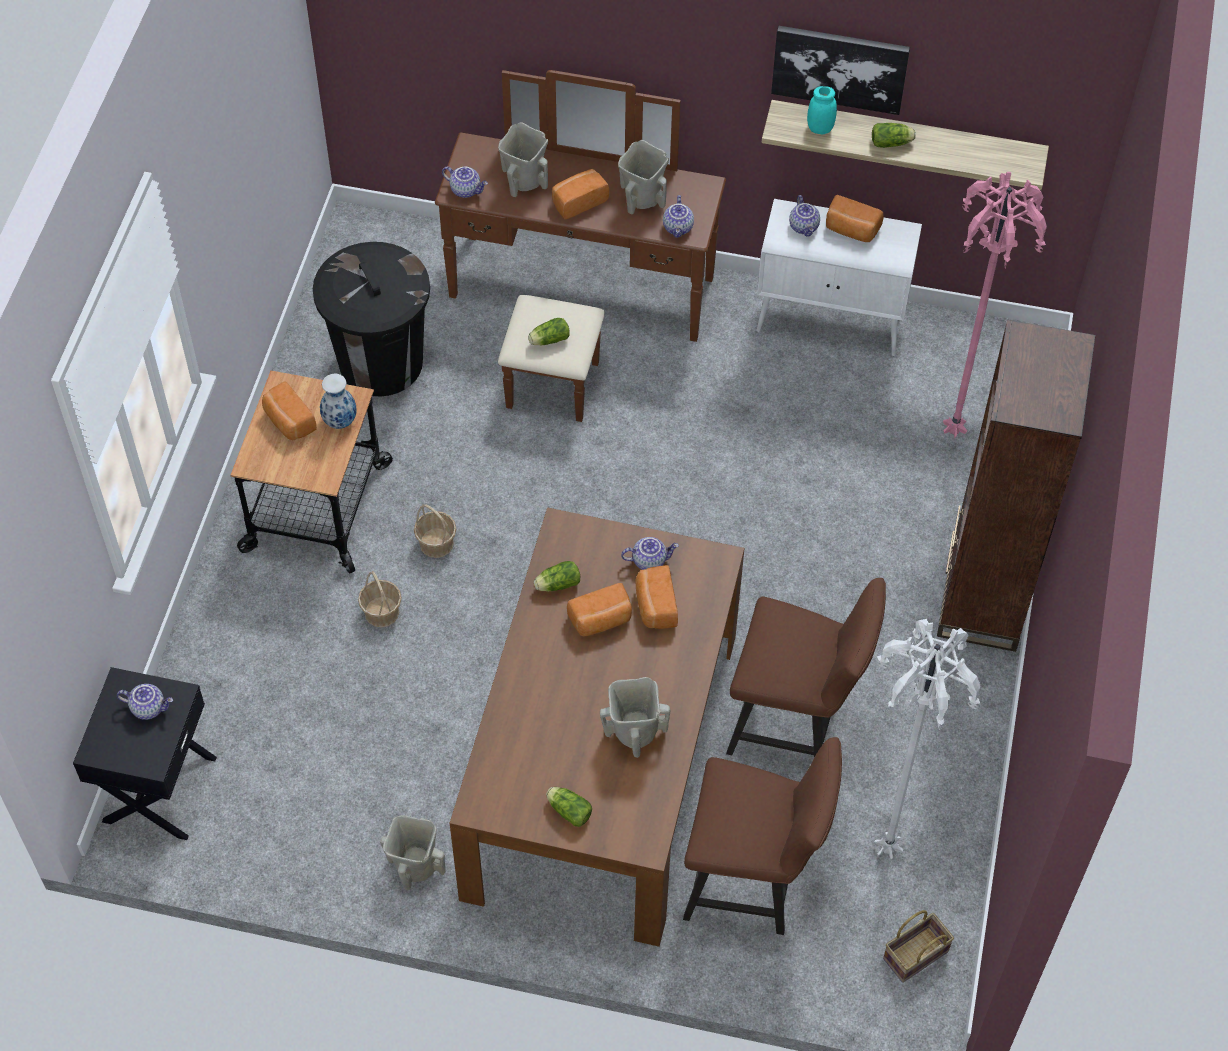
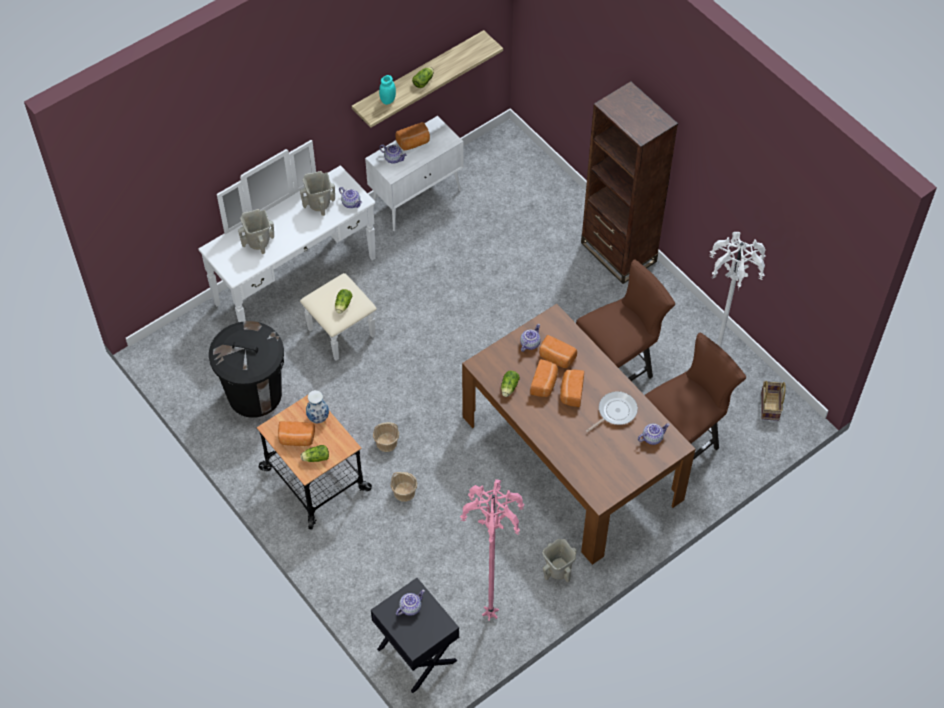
camera: 50 degrees left, 0 degrees up
brown dresser [435,70,726,422] -> white dresser [198,140,377,360]
teapot [442,166,488,198] -> teapot moved to [638,423,670,445]
lettuce [546,787,592,827] -> lettuce moved to [301,445,329,462]
bread [552,169,609,220] -> bread moved to [560,369,584,407]
beige vase [600,677,670,758] -> frying pan [586,391,638,432]
picture [771,26,910,115] -> none
pink floor lamp [943,172,1047,439] -> pink floor lamp moved to [460,479,525,621]

